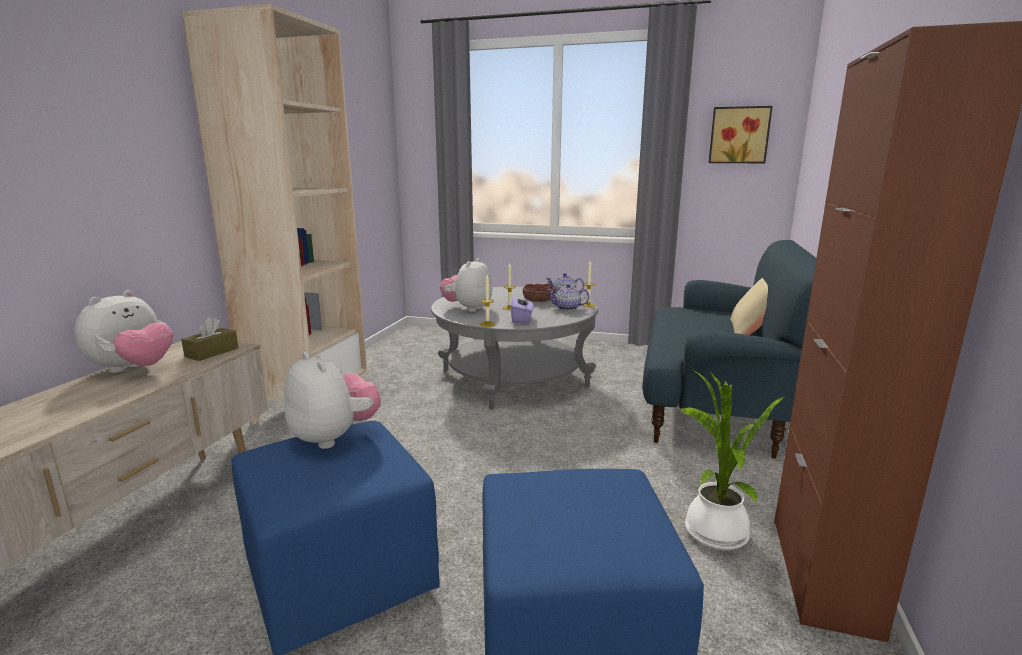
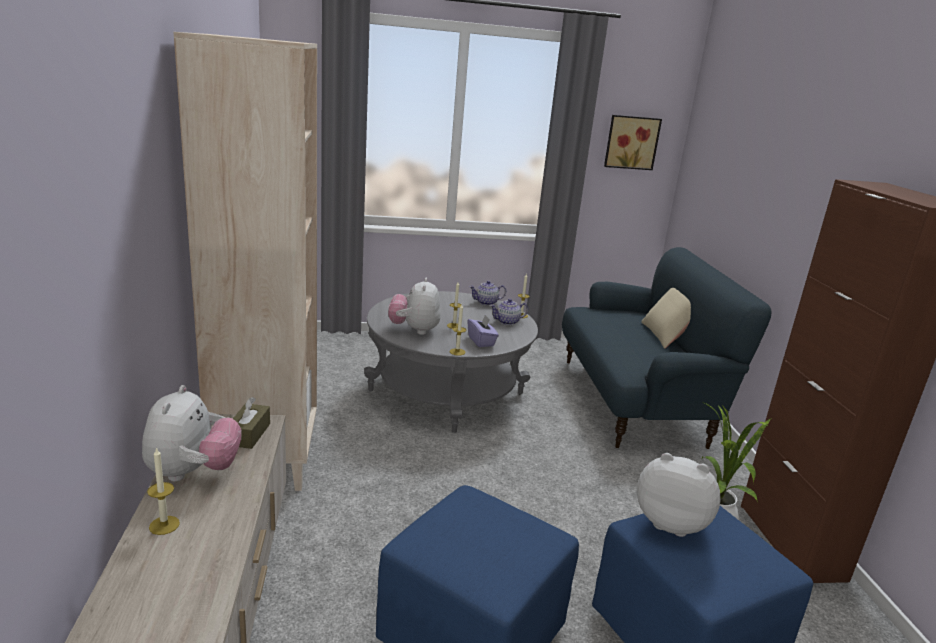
camera: 25 degrees left, 5 degrees up
plush toy [284,352,381,449] -> plush toy moved to [637,453,721,537]
bowl [523,283,555,302] -> none
none -> candle [147,447,180,535]

